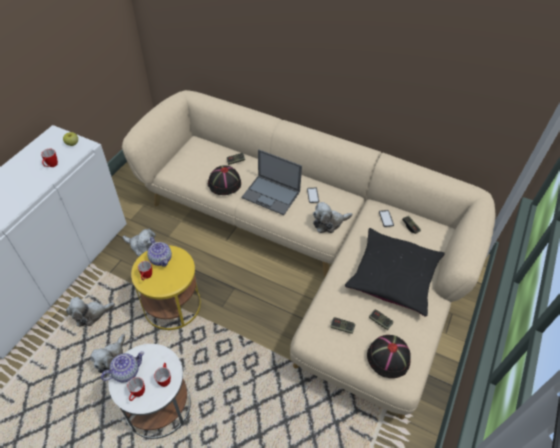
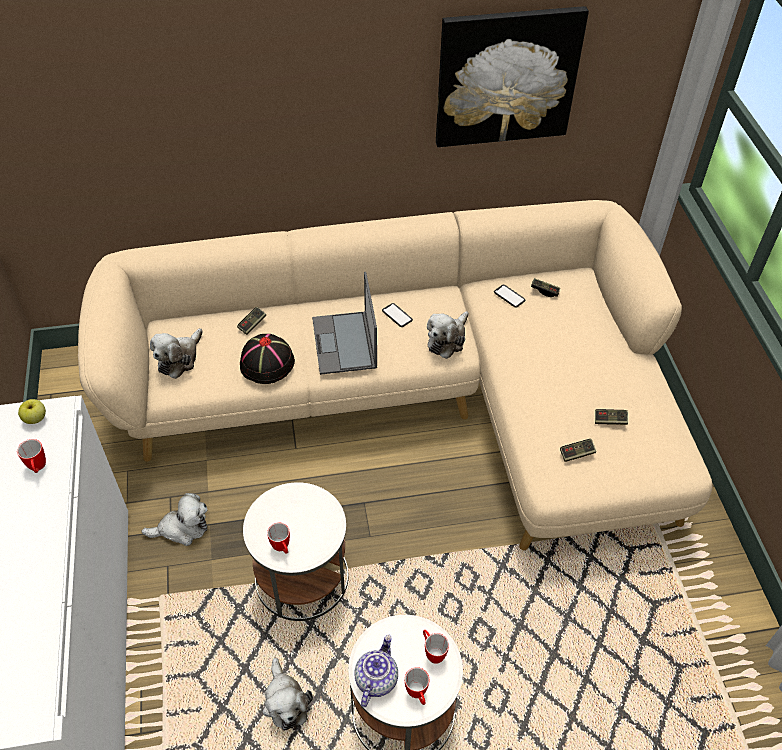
camera: 35 degrees left, 0 degrees up
plush toy [66,297,115,327] -> plush toy moved to [150,328,203,379]
yellow side table [131,245,201,330] -> white side table [243,482,348,621]
teapot [147,237,172,267] -> none
laptop [242,149,302,215] -> laptop turned 90 degrees clockwise [312,272,377,375]
black pillow [345,228,445,316] -> none
black hat [367,335,411,378] -> none
none -> picture [436,6,589,147]

